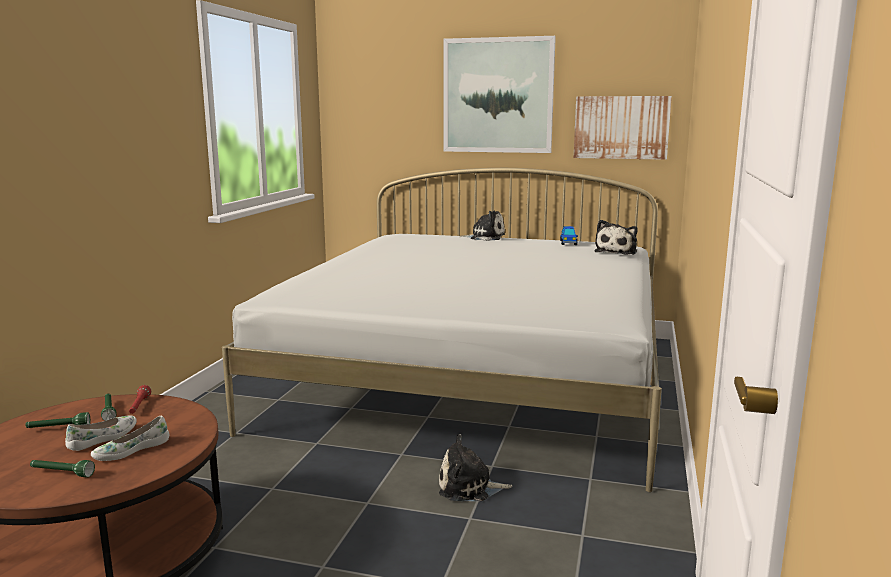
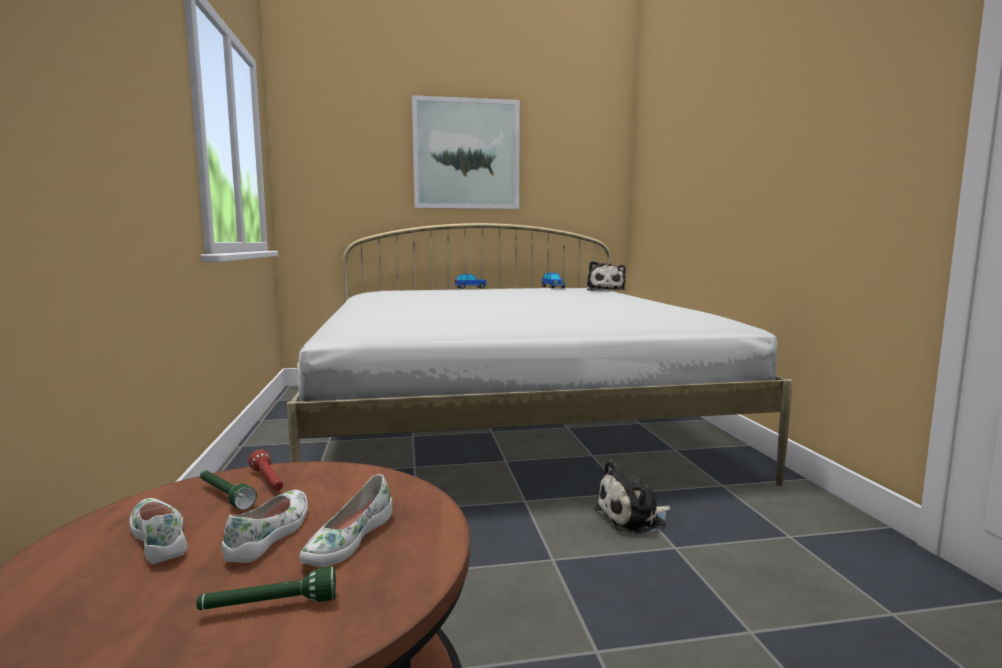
camera: 25 degrees left, 5 degrees down
green flashlight [26,412,90,428] -> white shoe [129,498,187,564]
plush toy [459,211,505,241] -> toy car [454,274,487,289]
picture [574,96,672,160] -> none

